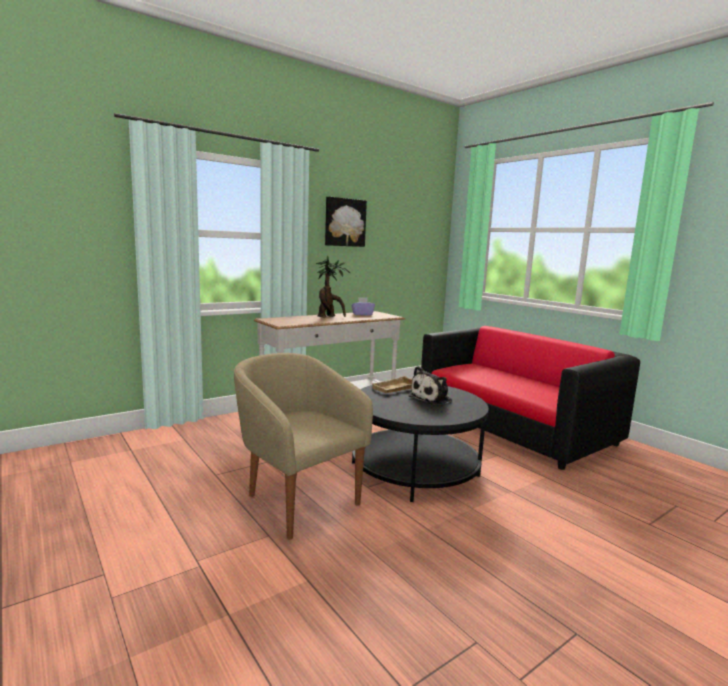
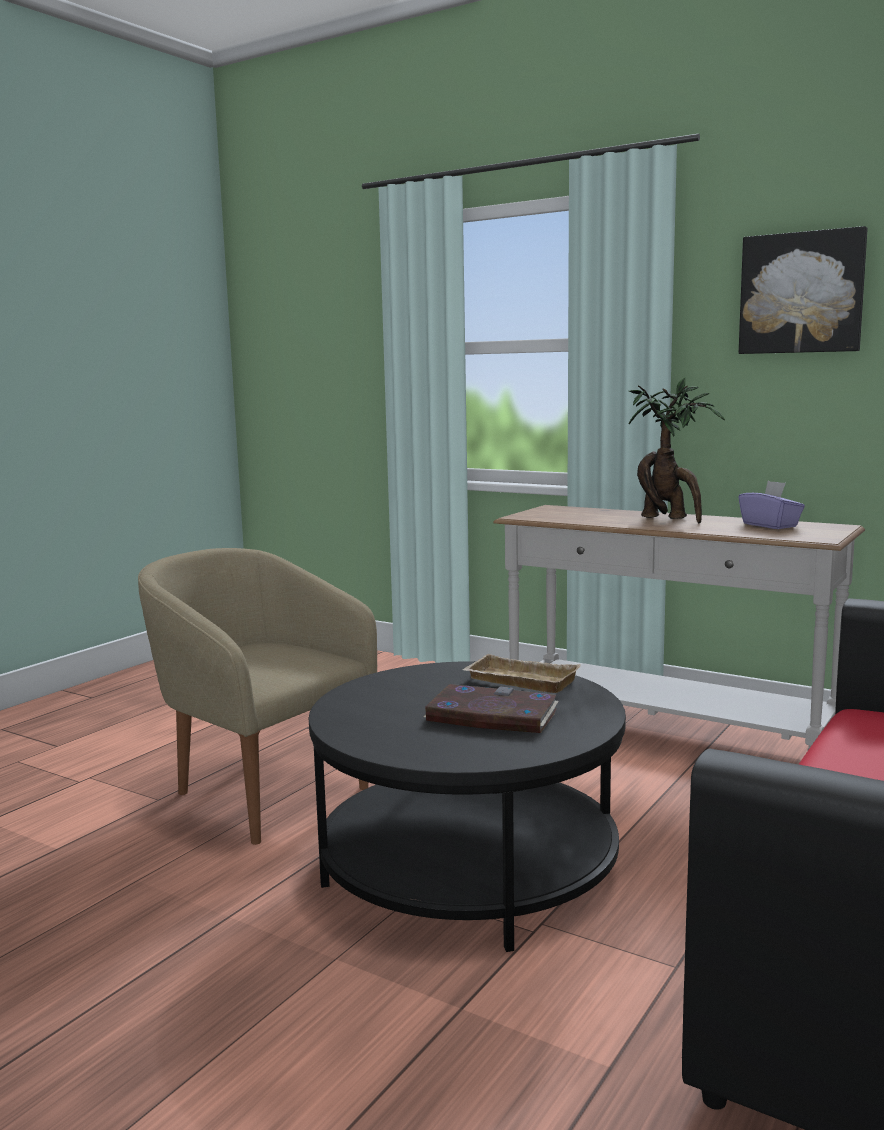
camera: 70 degrees right, 0 degrees up
beige armchair [234,353,373,539] -> beige armchair turned 75 degrees counterclockwise [138,548,377,845]
plush toy [408,366,452,405] -> book [424,684,559,733]

